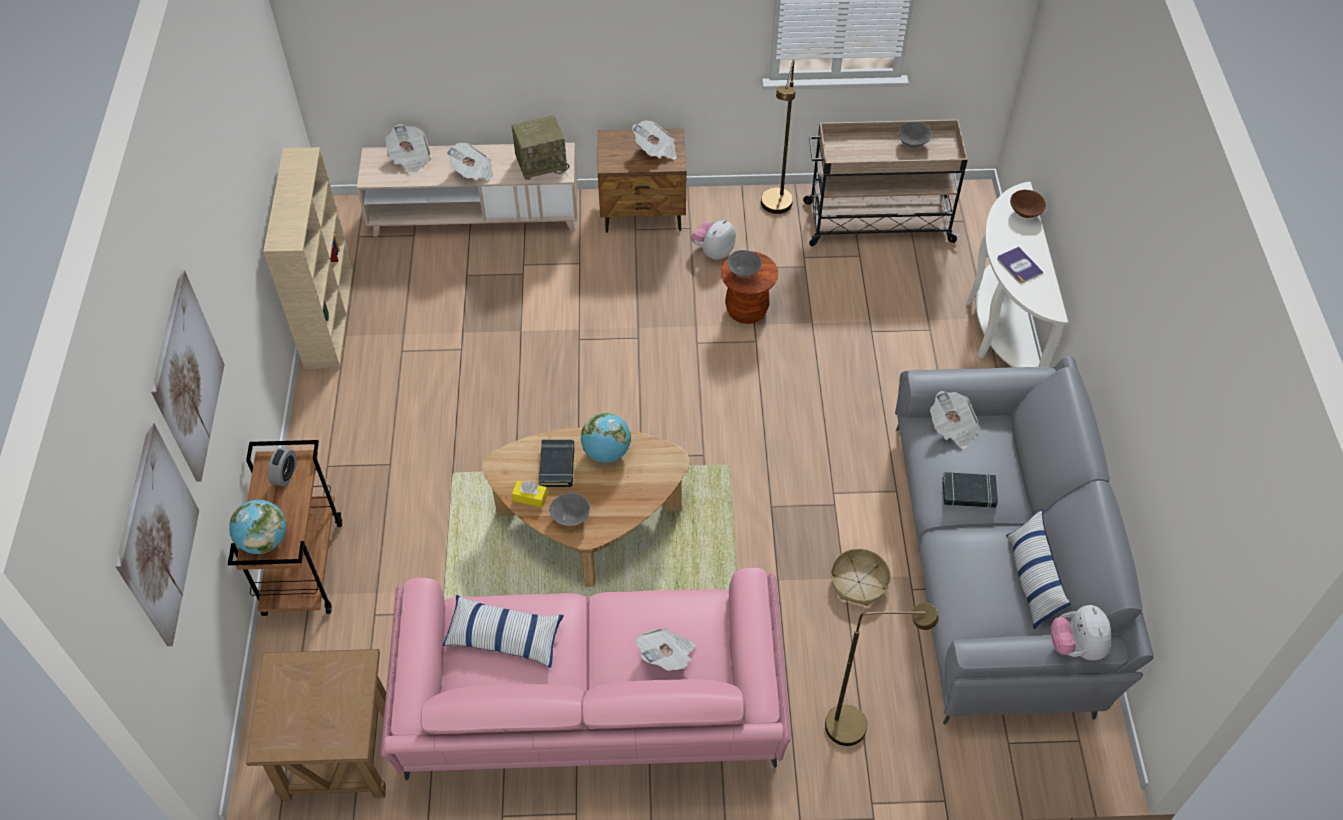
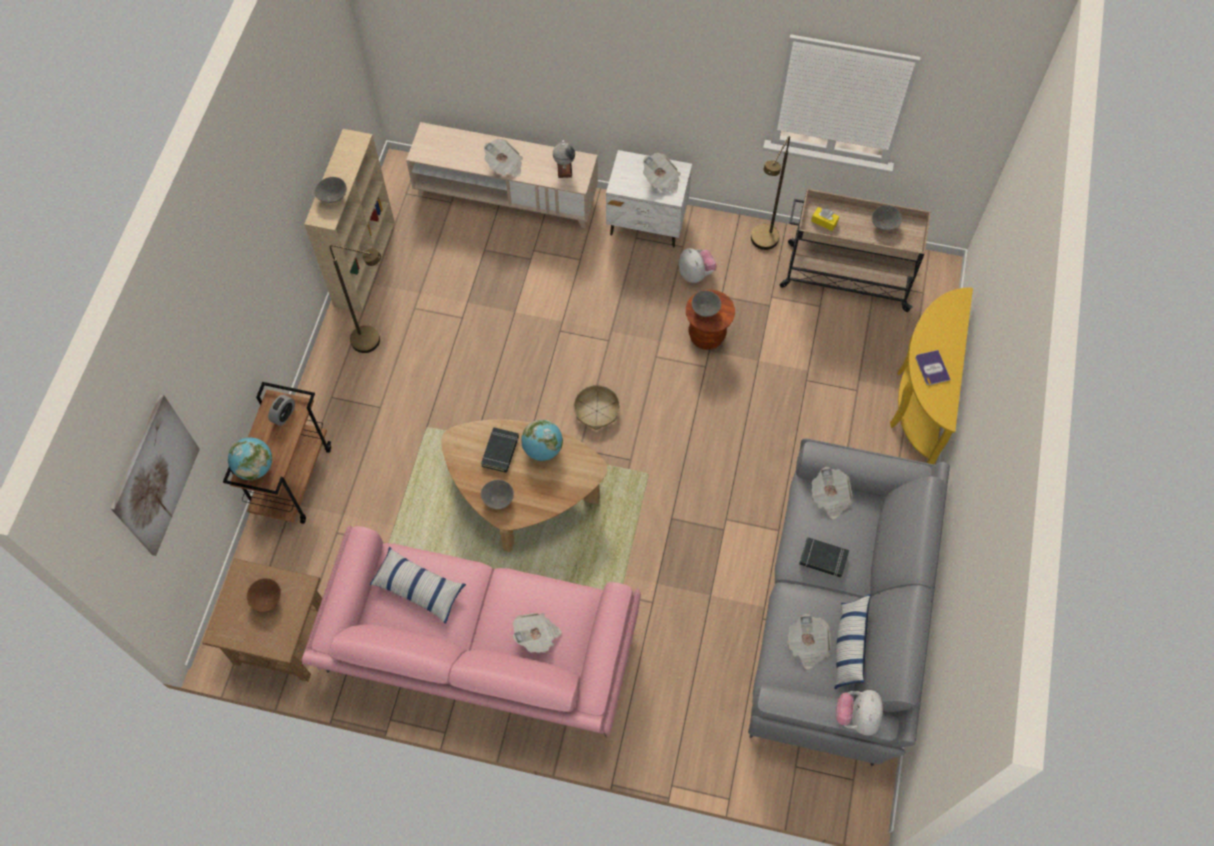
camera: 15 degrees right, 10 degrees up
picture [151,270,225,482] -> none
newspaper [385,124,431,174] -> newspaper moved to [787,614,831,670]
radio [512,115,569,180] -> globe [553,140,575,178]
yellow tissue box [512,480,548,508] -> yellow tissue box moved to [811,207,839,231]
brown nightstand [597,128,686,233] -> white nightstand [606,150,692,248]
plush toy [691,219,736,260] -> plush toy turned 105 degrees clockwise [679,248,717,283]
brown floor lamp [825,603,938,746] -> brown floor lamp moved to [330,245,381,353]
basket [831,548,891,606] -> basket moved to [574,385,620,430]
white console table [966,182,1068,367] -> yellow console table [890,287,973,464]
brown bowl [1010,190,1046,218] -> brown bowl moved to [247,578,281,612]
none -> grey bowl [315,177,347,203]

